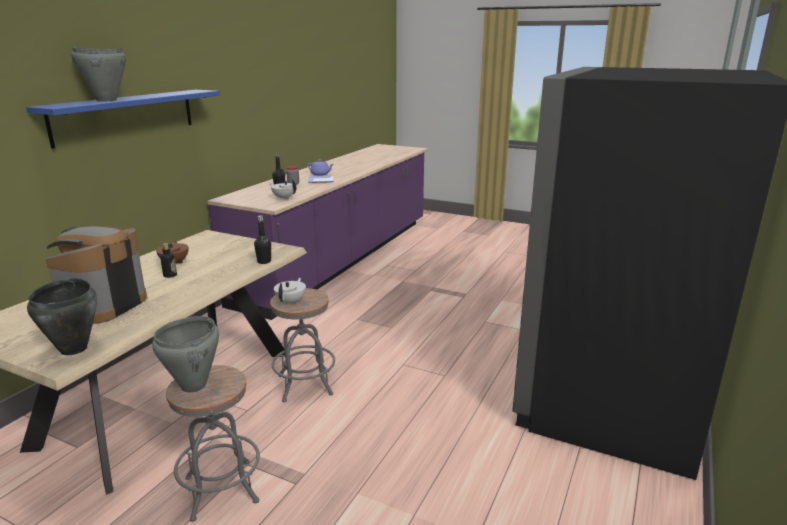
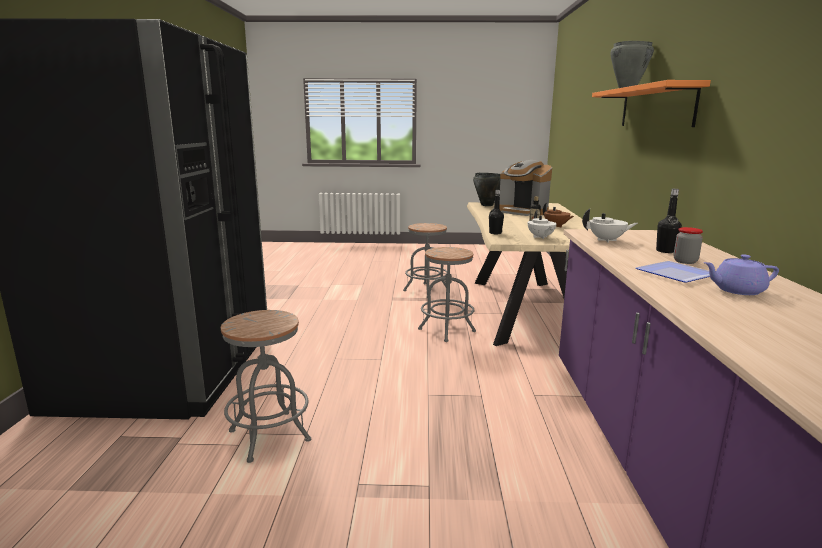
camera: 155 degrees right, 5 degrees down
blue shelf [26,90,220,149] -> orange shelf [592,80,711,127]
coffee machine [45,226,147,324] -> coffee machine turned 135 degrees clockwise [499,160,552,216]
grey cooking pot [152,316,219,393] -> none
white teapot [274,278,306,305] -> white teapot moved to [528,210,556,239]
none -> grey stool [221,310,311,463]

